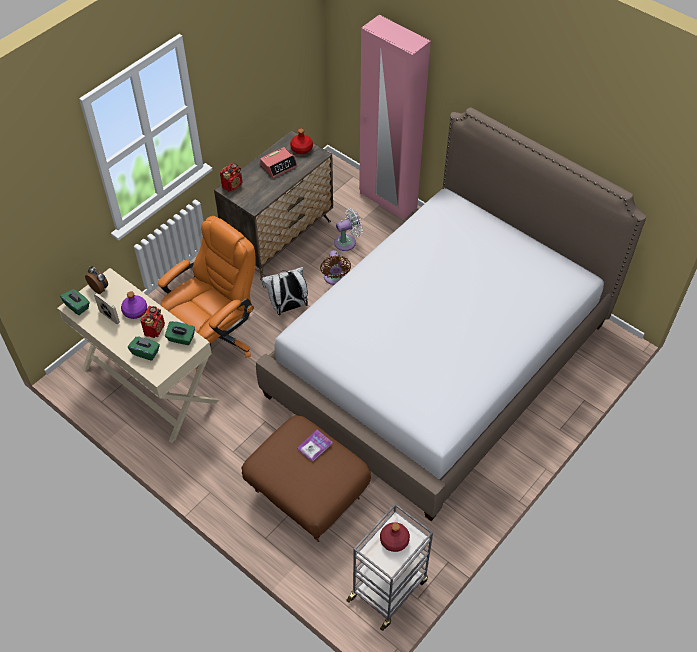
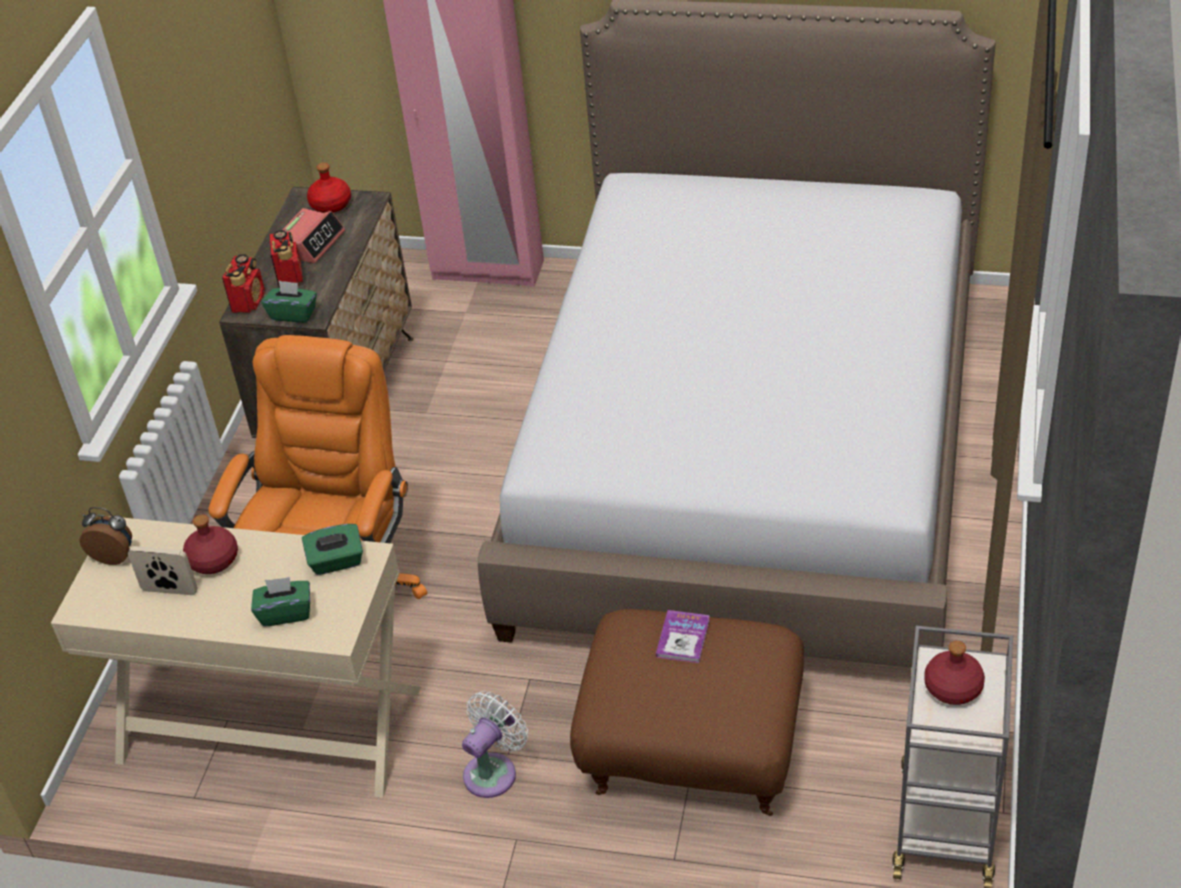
camera: 25 degrees left, 10 degrees down
green tissue box [60,289,90,315] -> green tissue box moved to [261,281,317,323]
purple bottle [121,291,147,319] -> red bottle [183,515,238,574]
radio [141,306,165,338] -> radio moved to [269,230,303,288]
white backpack [261,267,308,315] -> none
brown fan [320,250,351,285] -> none
white fan [334,208,363,251] -> white fan moved to [462,691,528,798]

